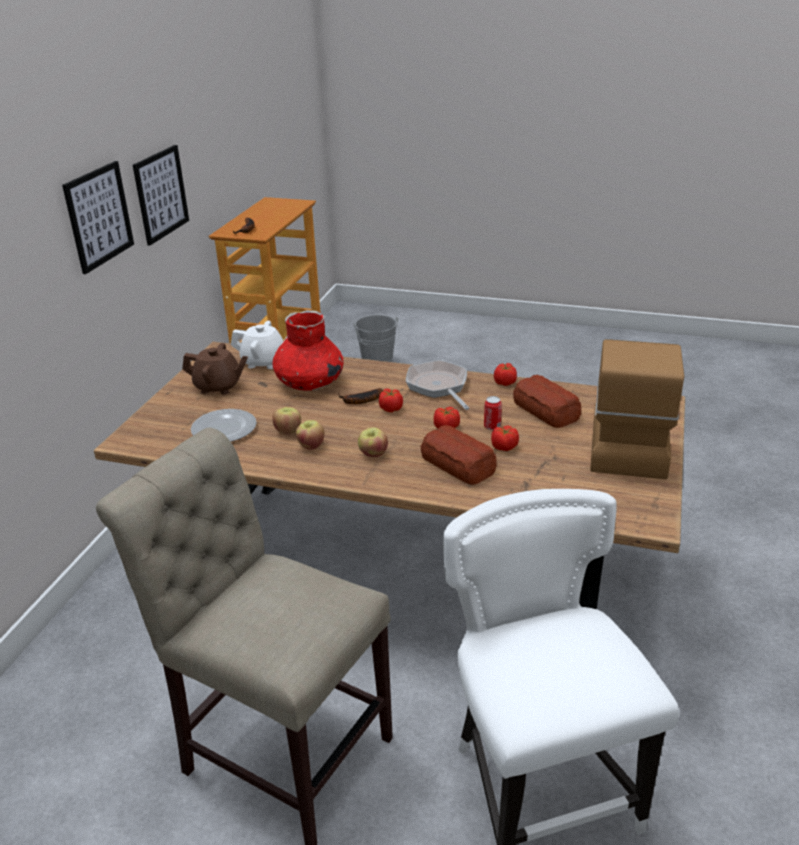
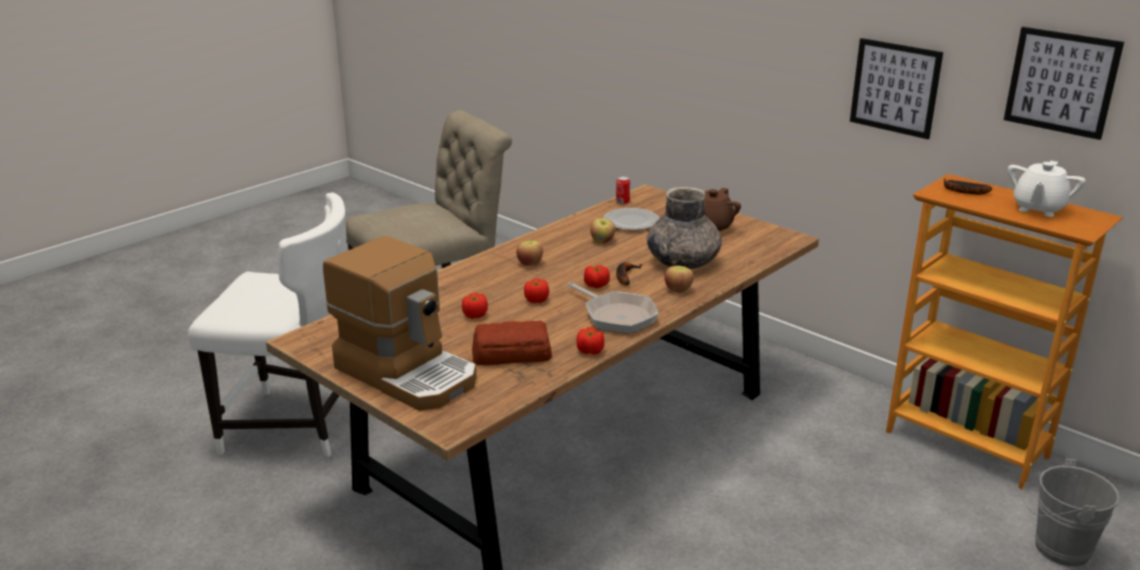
camera: 115 degrees right, 5 degrees down
picture [62,161,134,274] -> picture moved to [1004,27,1124,140]
white teapot [231,321,288,369] -> white teapot moved to [1008,161,1086,217]
red vase [272,310,344,391] -> grey vase [647,187,722,269]
apple [295,420,325,450] -> apple moved to [665,266,694,293]
frying pan [406,360,469,410] -> frying pan turned 45 degrees clockwise [568,282,659,334]
bread [421,425,497,485] -> none
can [484,396,502,430] -> can moved to [616,176,630,205]

